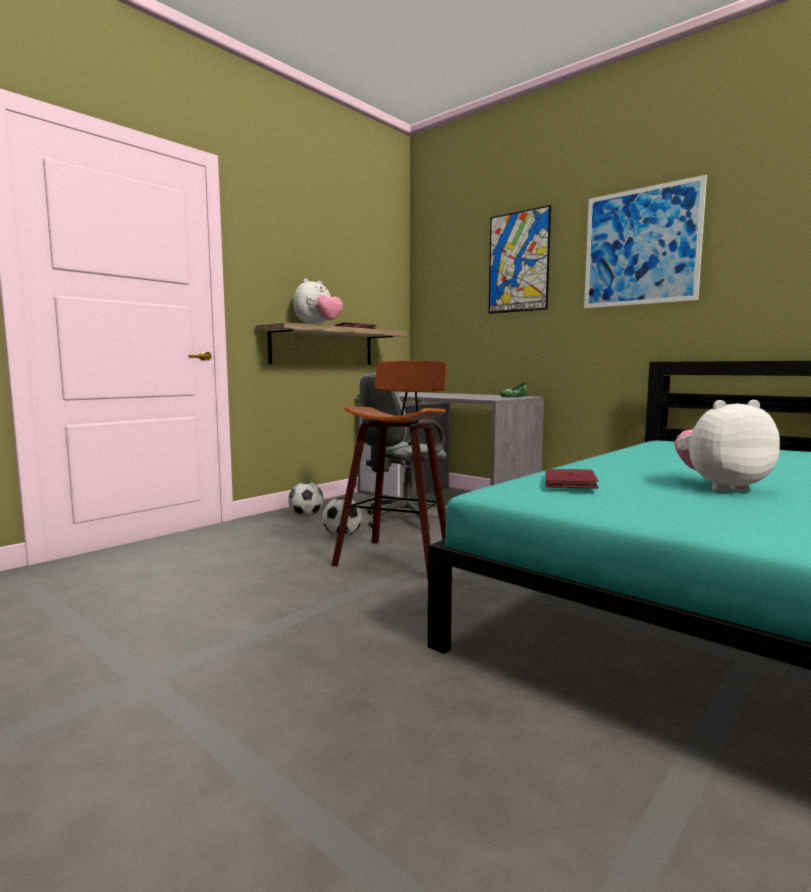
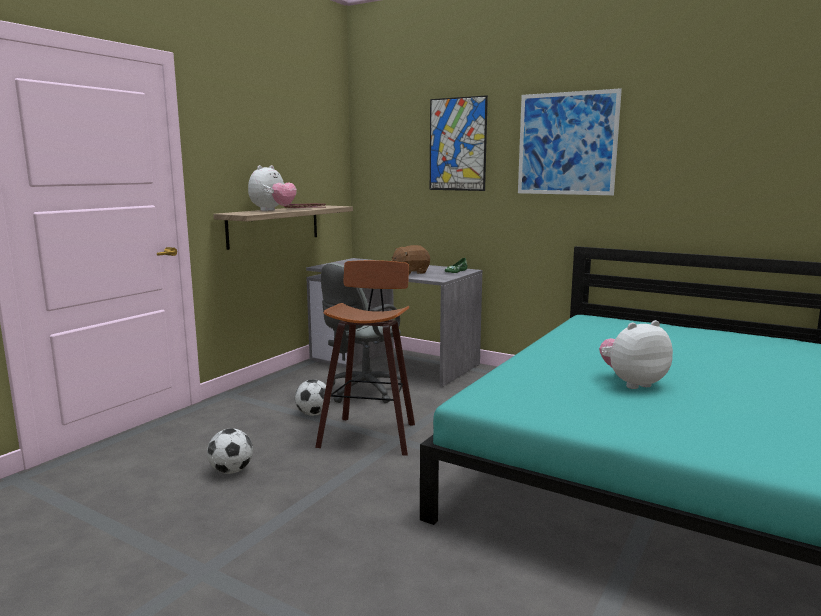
camera: 10 degrees left, 5 degrees up
football [288,482,324,517] -> football moved to [207,428,253,474]
red book [545,469,599,489] -> none
none -> brown plush toy [391,245,430,274]

